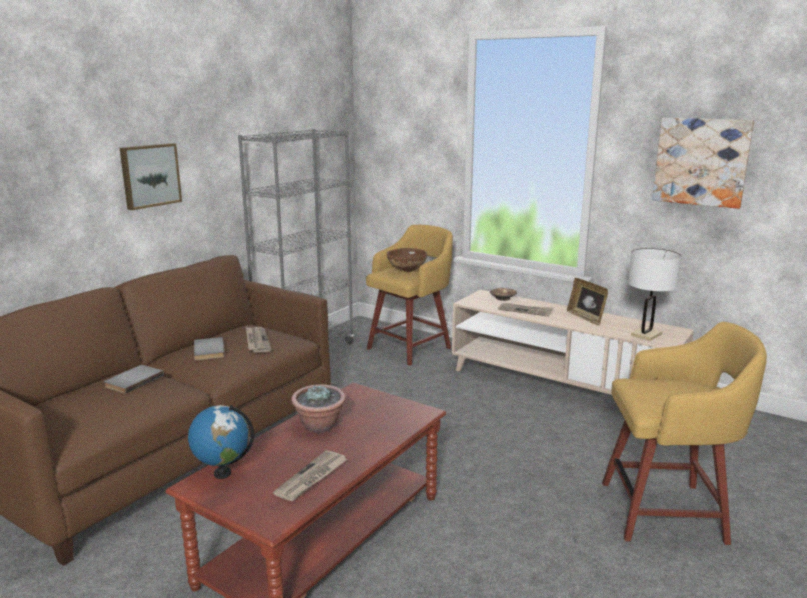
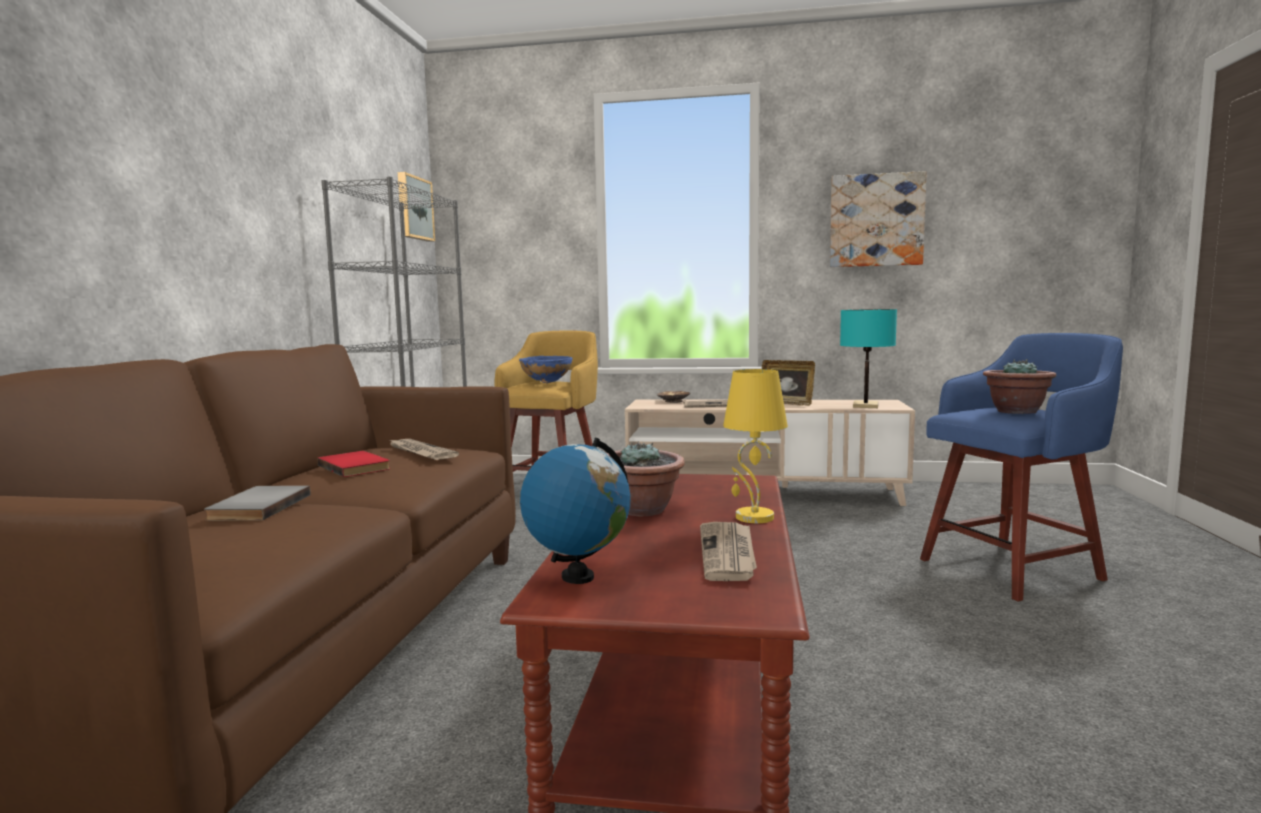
camera: 25 degrees left, 10 degrees down
picture [120,143,182,210] -> picture moved to [398,172,435,242]
grey book [194,337,225,360] -> red book [317,451,390,477]
brown bowl [387,248,427,272] -> blue bowl [519,356,573,383]
yellow stool [602,322,767,545] -> blue stool [920,333,1123,602]
white table lamp [628,248,682,341] -> turquoise table lamp [840,309,897,408]
none -> yellow table lamp [723,369,788,523]
none -> potted plant [983,359,1056,414]

